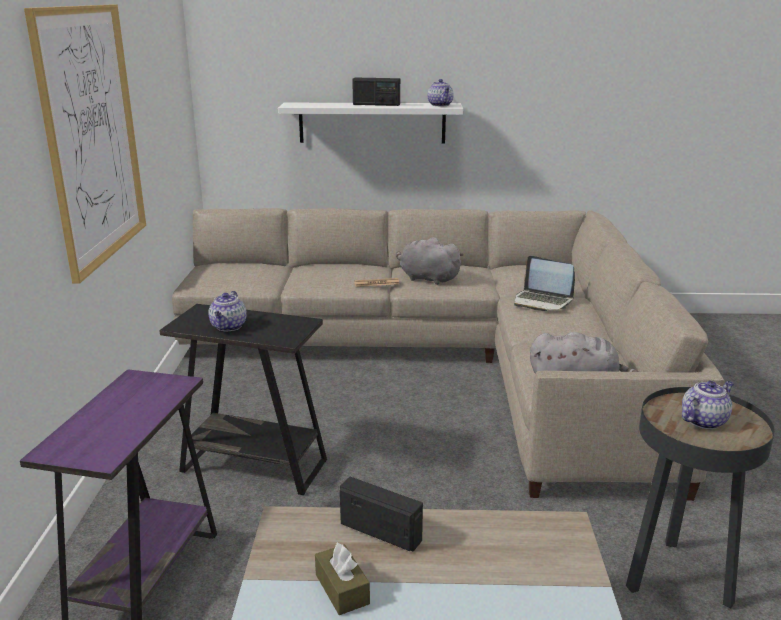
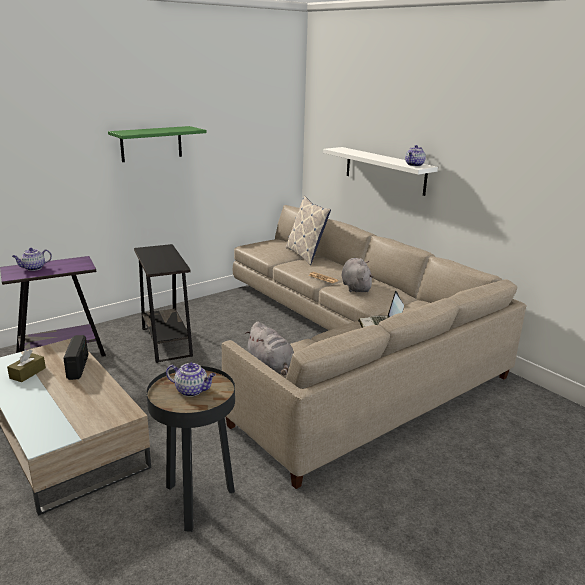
camera: 50 degrees right, 0 degrees up
picture [24,4,146,284] -> green shelf [108,126,207,162]
teapot [208,291,247,331] -> teapot moved to [12,248,52,271]
radio [352,78,400,106] -> none
none -> pillow [286,196,331,265]

